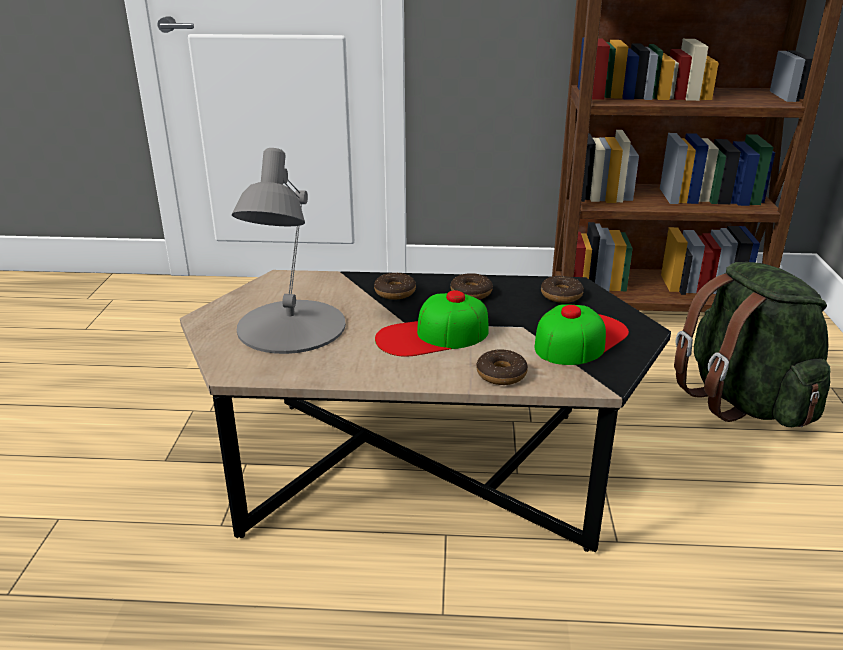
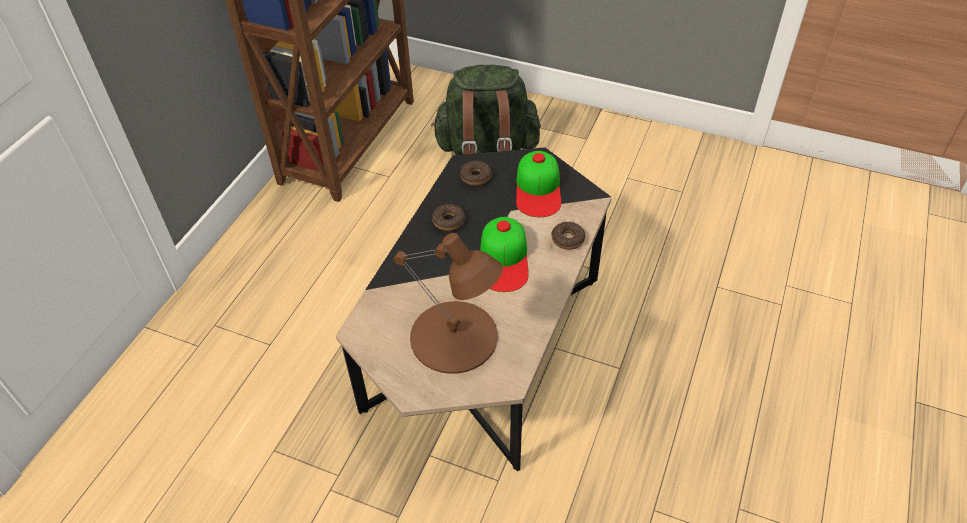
camera: 70 degrees left, 20 degrees up
grey table lamp [232,148,346,354] -> brown table lamp [394,233,503,374]
donut [374,272,416,299] -> none
cap [535,304,629,365] -> cap turned 150 degrees counterclockwise [516,151,561,217]

